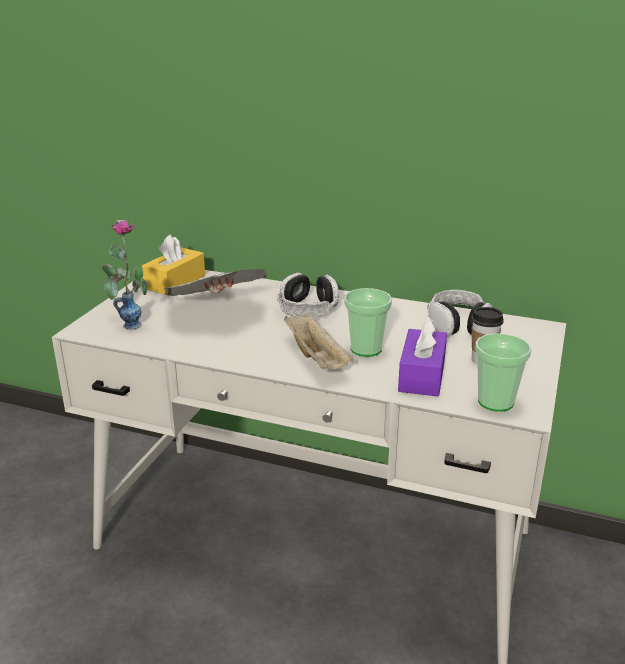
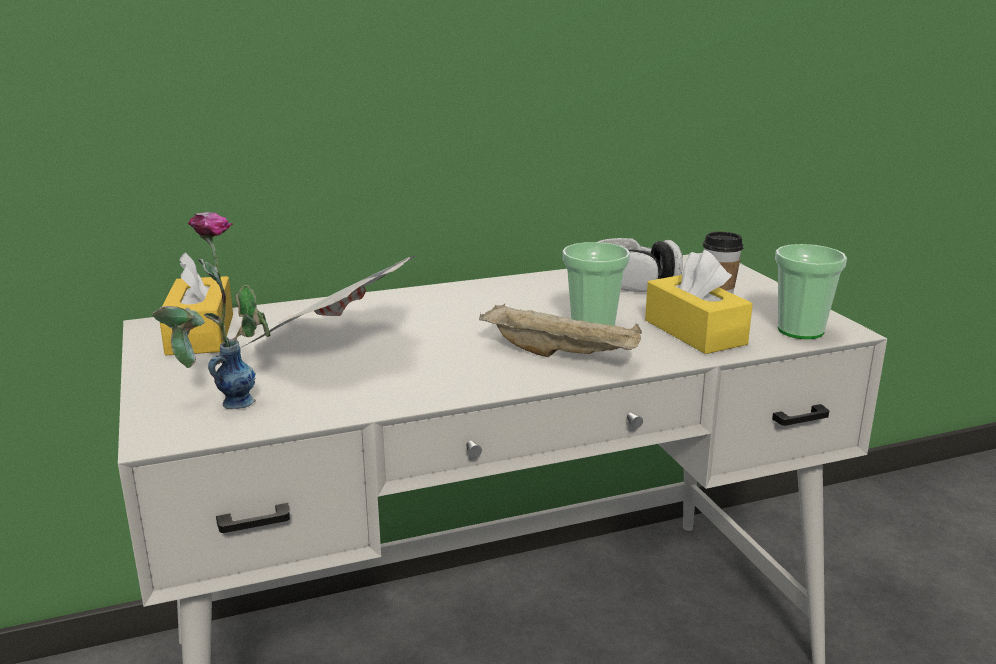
camera: 40 degrees left, 5 degrees down
headphones [277,272,339,318] -> none
purple tissue box [398,318,447,397] -> yellow tissue box [645,250,753,354]

